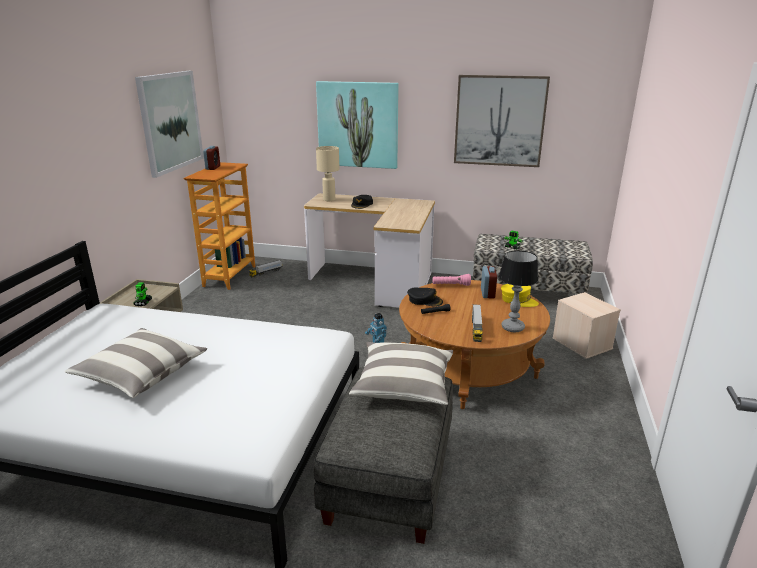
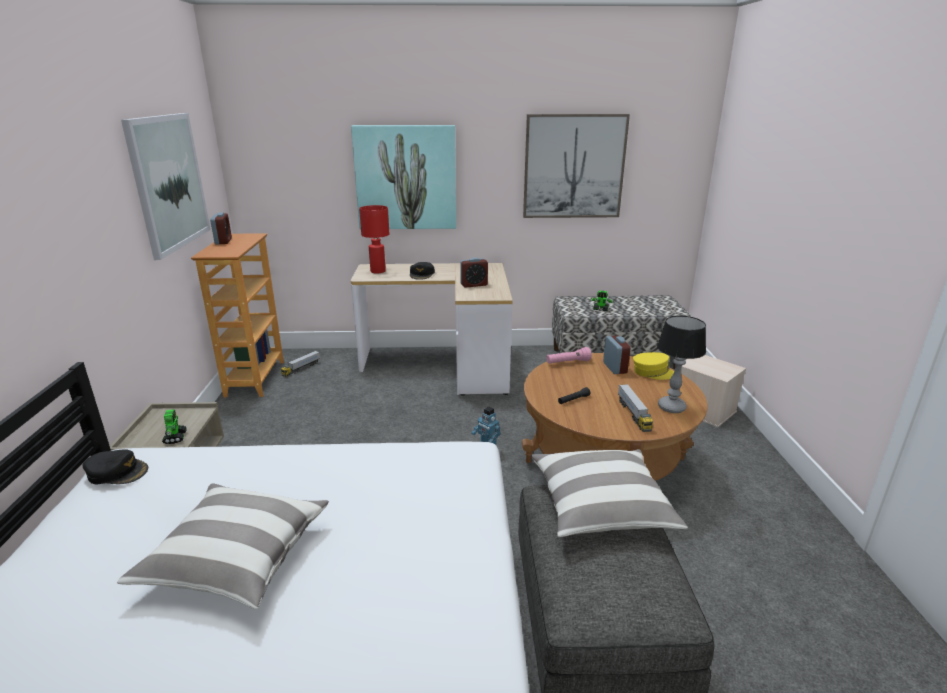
camera: 15 degrees left, 0 degrees up
beige table lamp [316,146,340,201] -> red table lamp [359,205,390,274]
black cap [407,287,443,307] -> black cap moved to [82,449,148,485]
none -> alarm clock [460,258,488,288]

